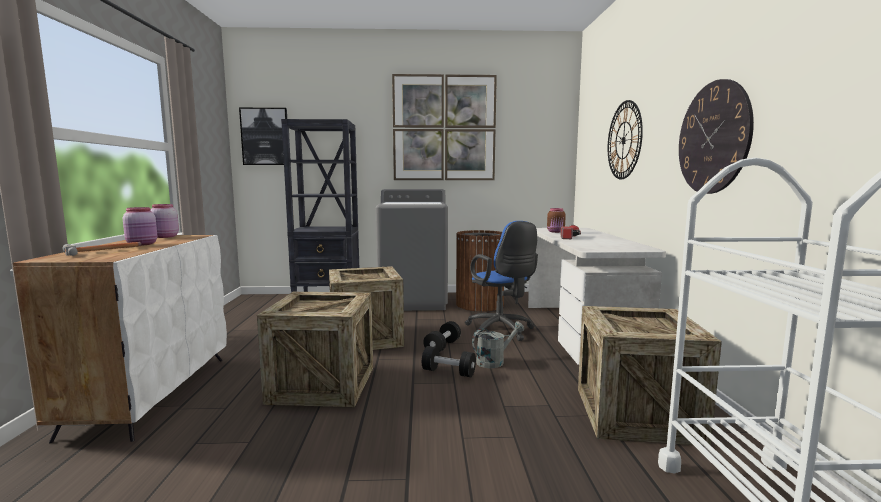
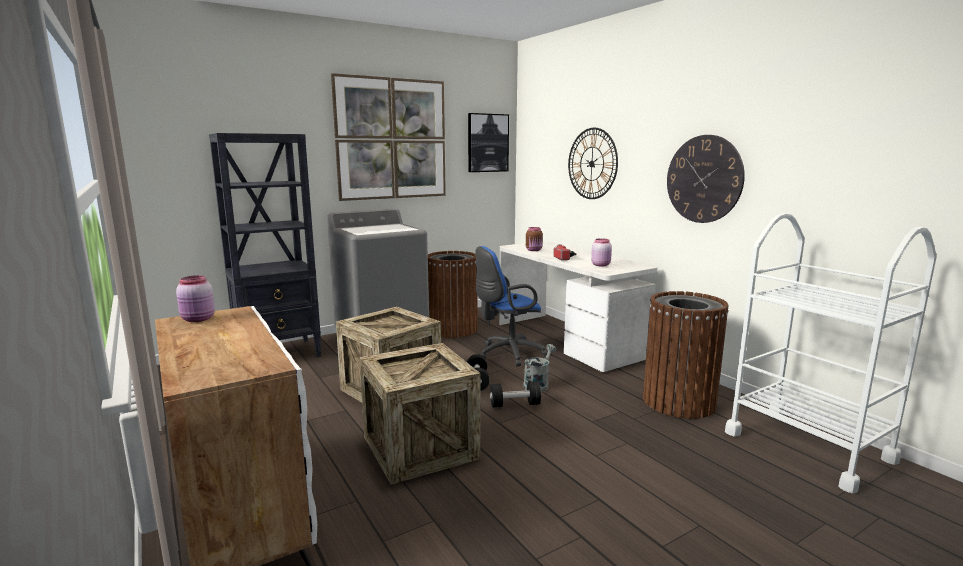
camera: 30 degrees left, 5 degrees up
hammer [62,242,141,256] -> none
pink jar [123,207,157,246] -> pink jar moved to [591,238,612,267]
picture [239,108,287,165] -> picture moved to [468,113,509,172]
blue office chair [465,221,538,341] -> blue office chair turned 120 degrees clockwise [476,246,548,366]
crate [578,306,722,446] -> brown trash can [643,291,729,419]

